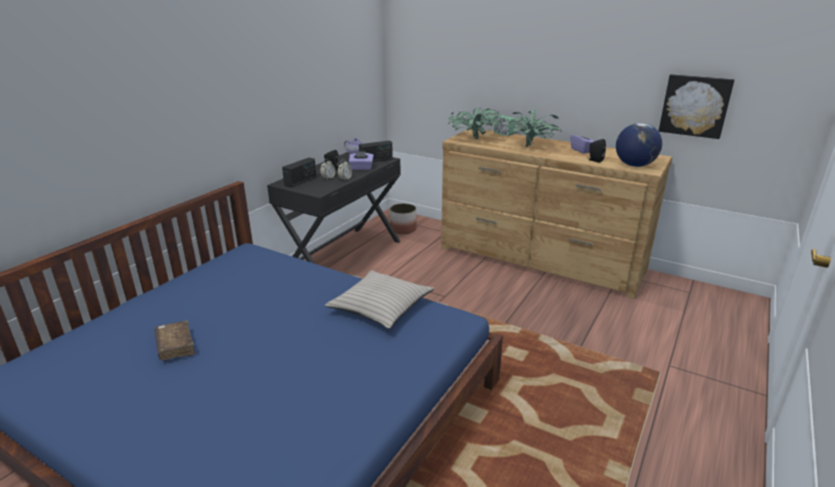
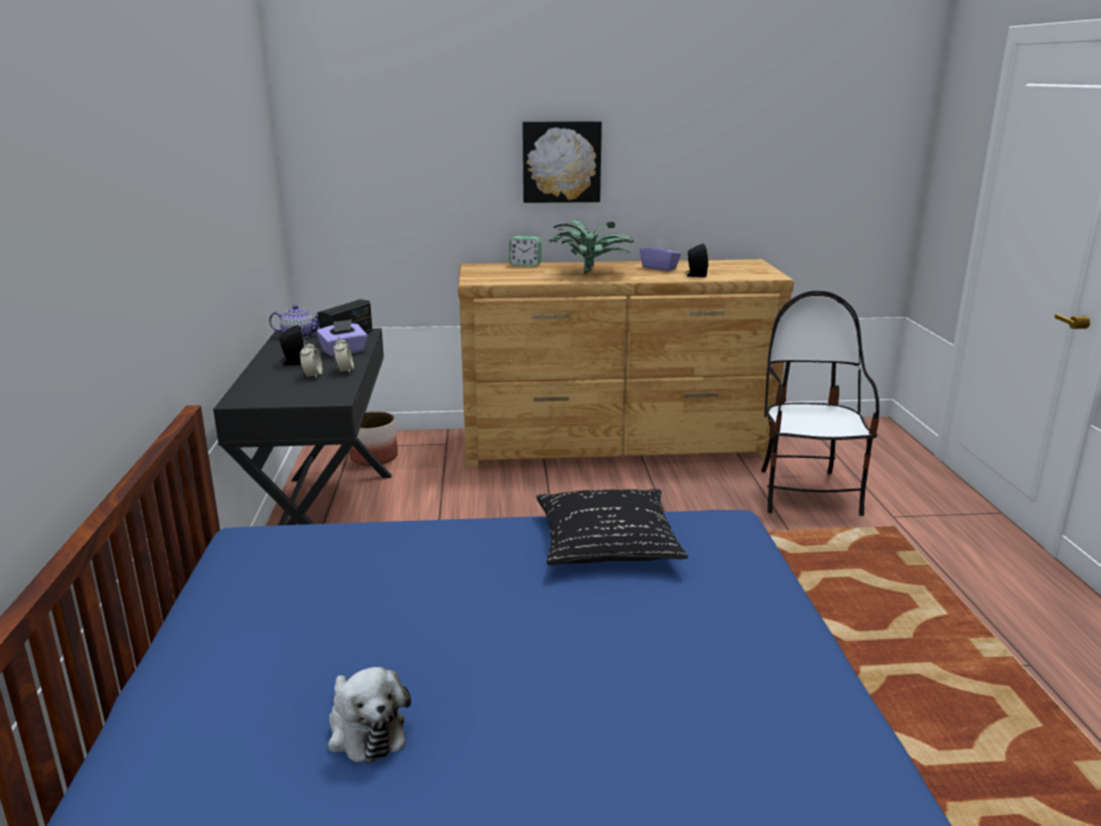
camera: 35 degrees left, 5 degrees down
brown book [154,320,195,360] -> plush toy [328,667,411,763]
radio [282,158,316,188] -> none
beige pillow [325,270,434,329] -> black pillow [536,489,688,565]
potted plant [448,108,501,139] -> none
globe [616,123,662,167] -> none
picture [659,74,735,139] -> picture moved to [522,121,602,203]
none -> chair [761,291,879,516]

